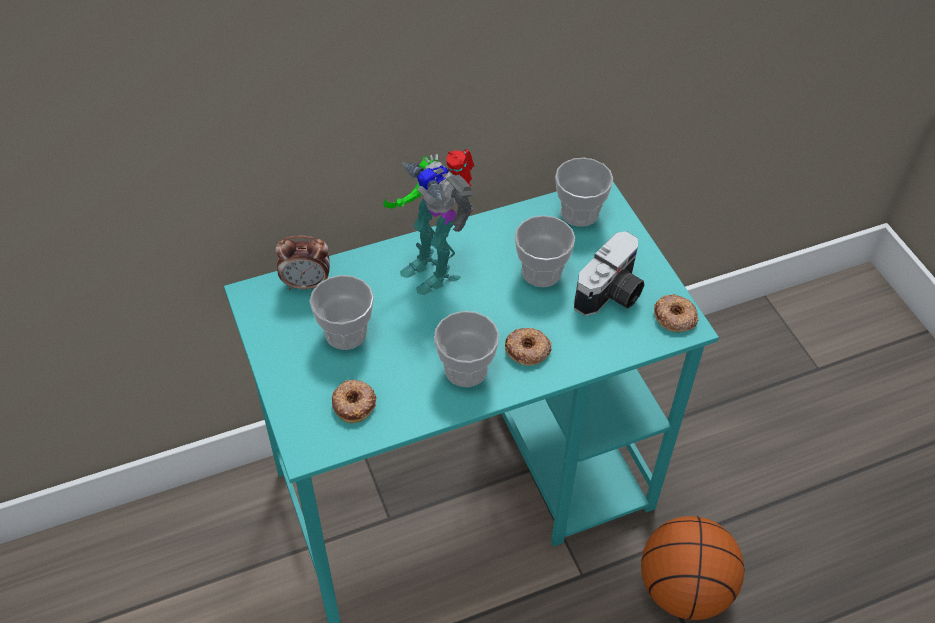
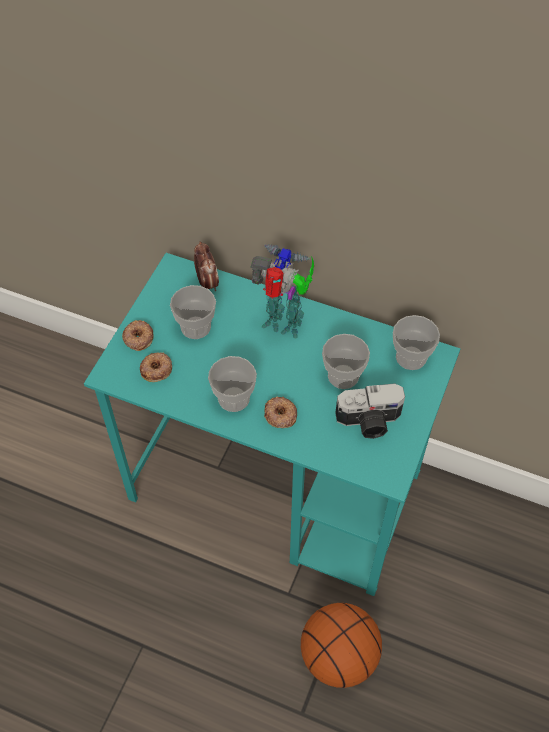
camera: 45 degrees right, 5 degrees up
alarm clock [276,236,330,290] -> alarm clock turned 150 degrees counterclockwise [194,241,219,291]
toy robot [383,149,474,295] -> toy robot turned 105 degrees clockwise [250,244,314,339]
donut [654,294,699,332] -> donut moved to [122,320,153,351]

